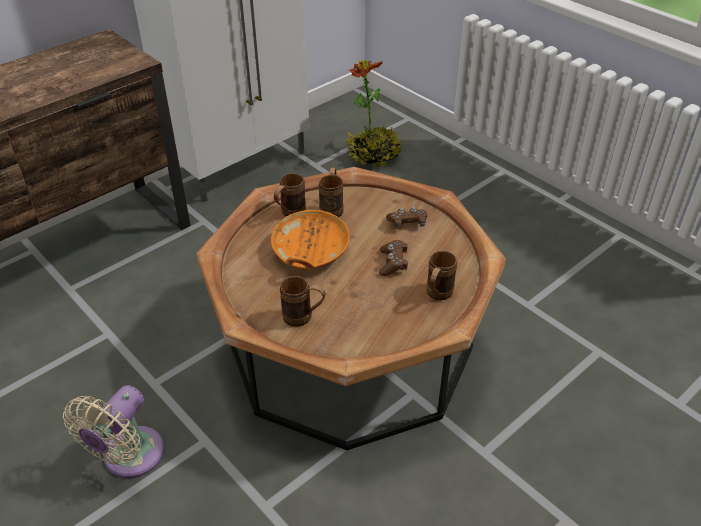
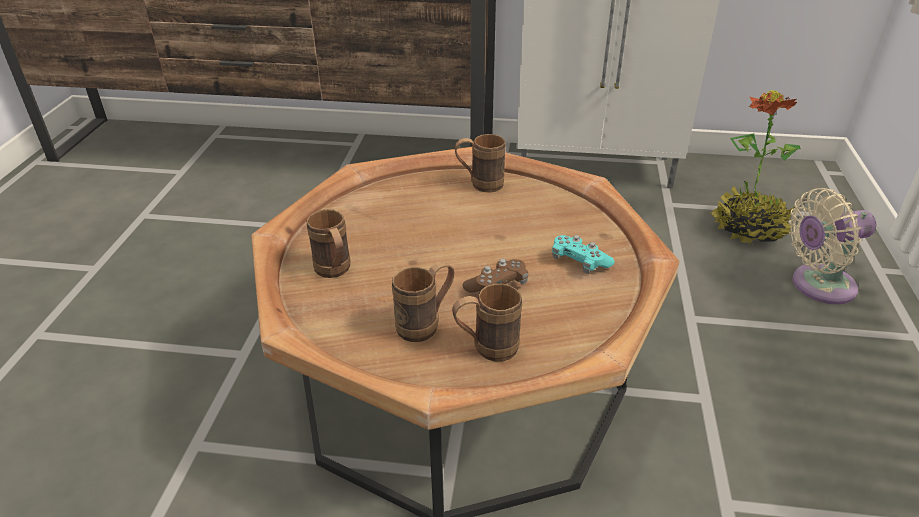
camera: 50 degrees right, 5 degrees down
beige fan [63,385,164,478] -> beige fan moved to [788,188,876,304]
orange bowl [271,210,350,270] -> none
brown mug [319,167,344,217] -> brown mug moved to [392,262,454,342]
brown game controller [386,207,427,229] -> turquoise game controller [552,235,614,274]

